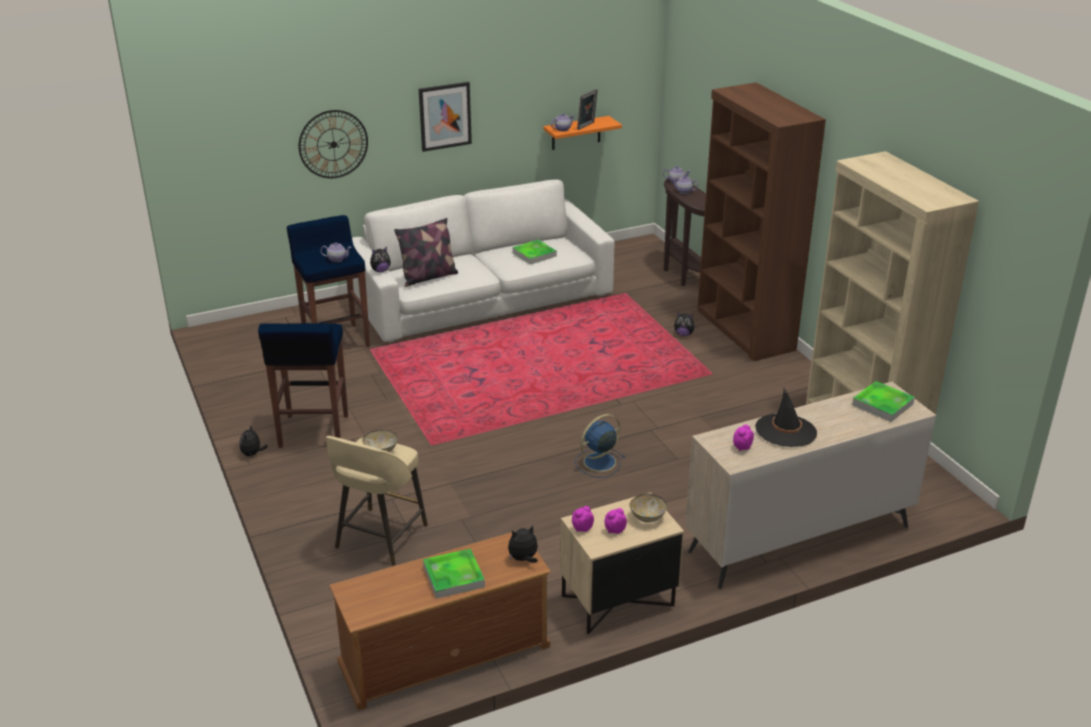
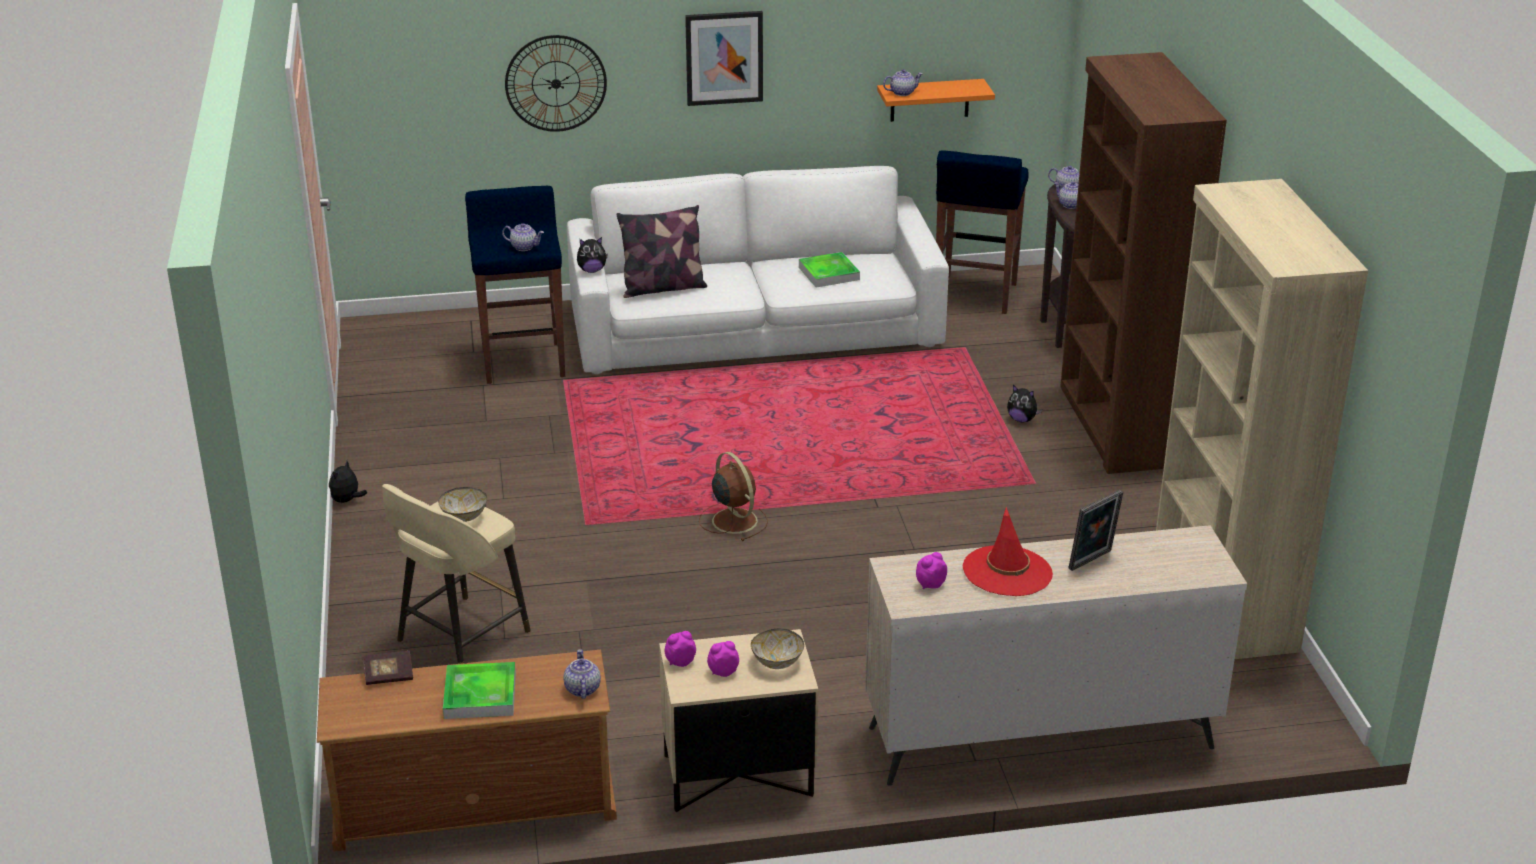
camera: 15 degrees right, 0 degrees up
blue stool [258,323,348,448] -> blue stool moved to [936,151,1028,314]
plush toy [508,526,538,563] -> teapot [563,649,601,699]
blue fan [575,414,625,478] -> none
picture frame [577,89,598,130] -> picture frame moved to [1068,490,1123,571]
black hat [755,388,817,447] -> red hat [962,507,1053,596]
tray [852,381,915,422] -> none
none -> book [363,651,413,685]
none -> brown fan [699,452,768,541]

